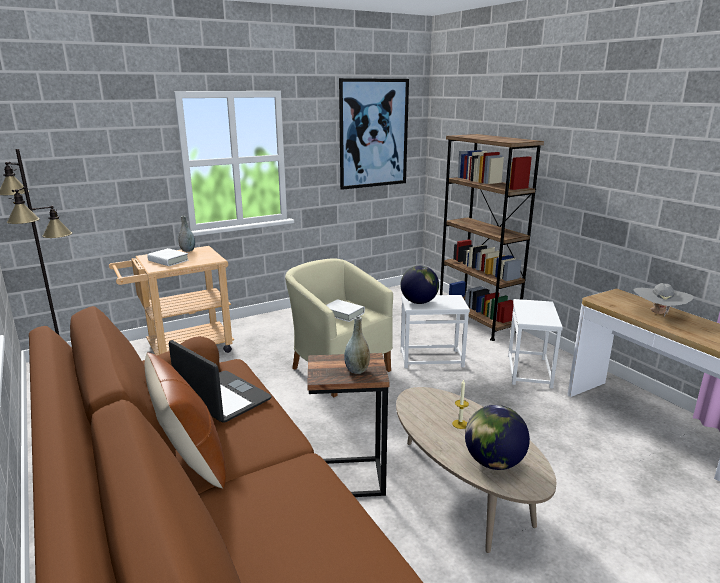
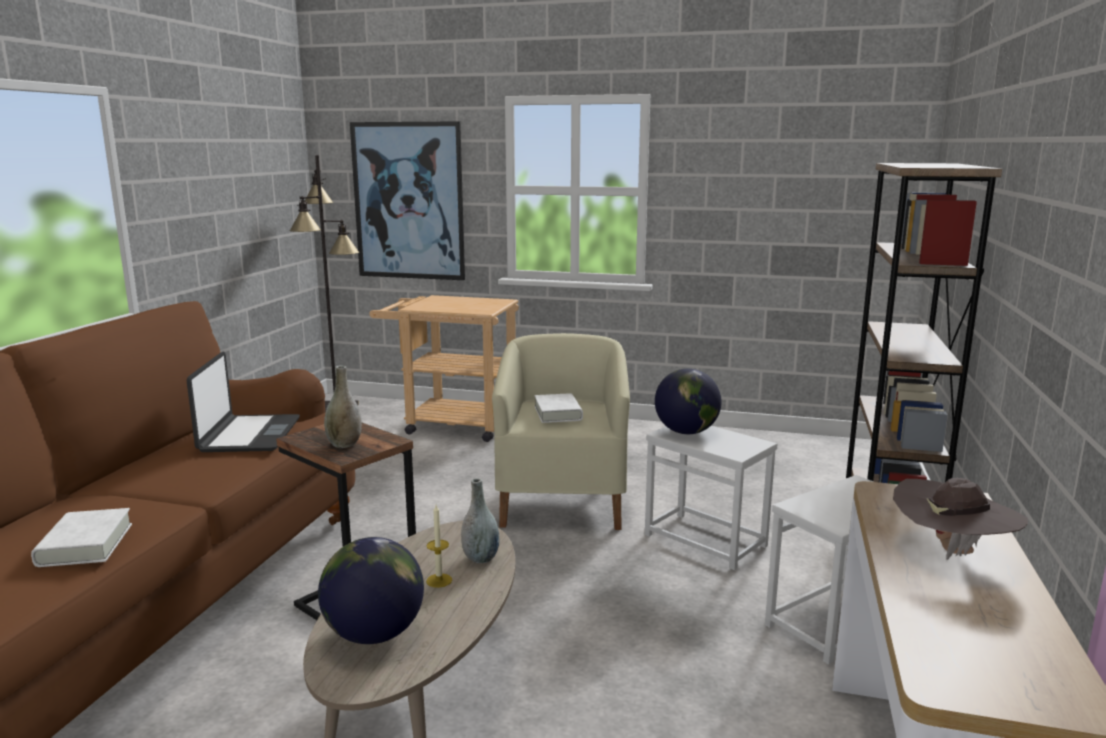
camera: 45 degrees right, 5 degrees down
brown pillow [145,352,226,489] -> none
white book [147,248,189,266] -> white book moved to [31,508,132,567]
grey vase [178,216,195,252] -> grey vase moved to [461,478,500,563]
picture [339,78,409,190] -> picture moved to [350,121,465,280]
grey hat [633,283,694,317] -> brown hat [893,478,1028,560]

